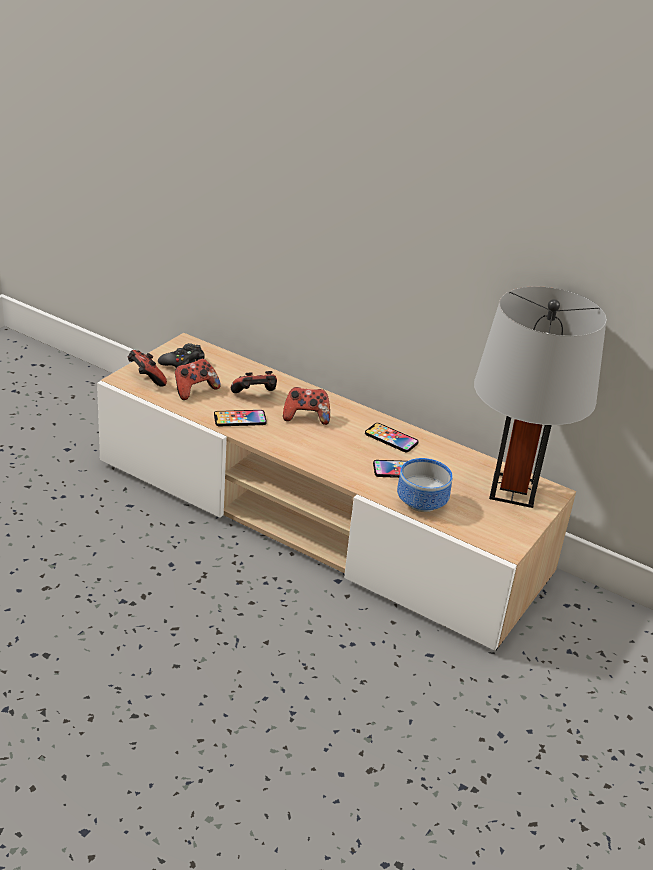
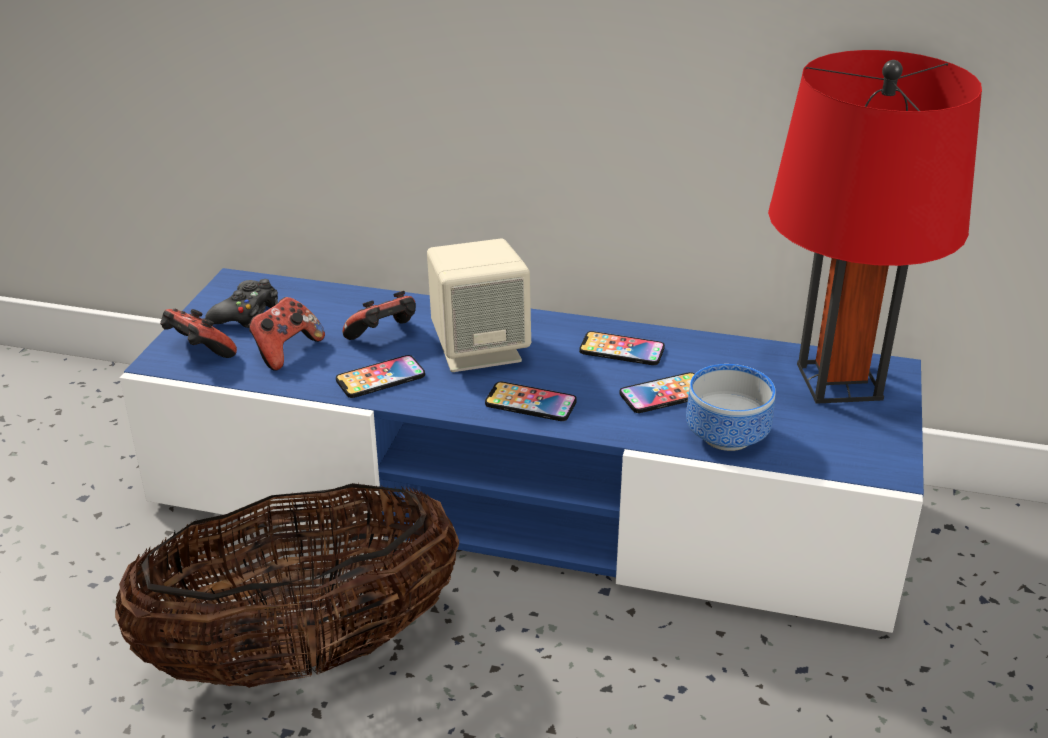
camera: 15 degrees left, 0 degrees up
beige tv stand [97,333,576,651] -> blue tv stand [120,268,924,633]
game controller [283,387,330,425] -> beige speaker [427,238,531,372]
grey table lamp [474,286,607,508] -> red table lamp [768,50,982,404]
none -> basket [115,483,459,688]
none -> phone [485,381,577,421]

